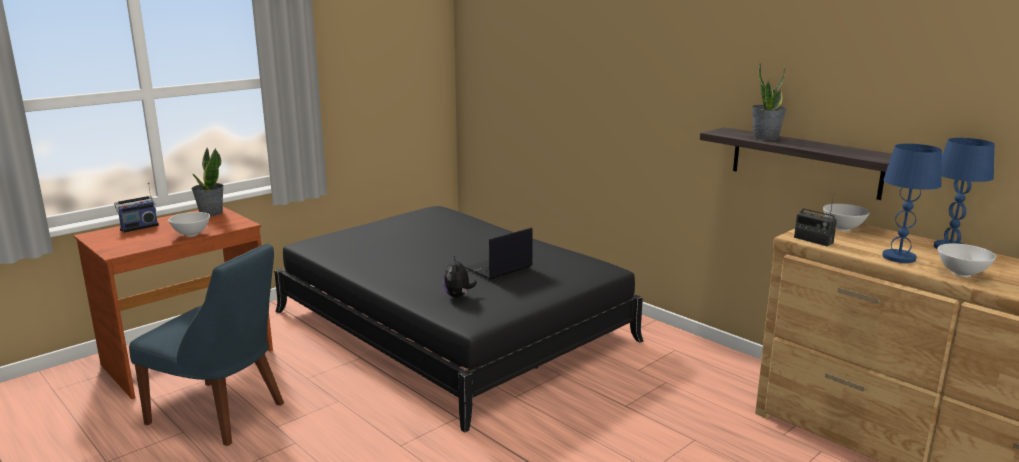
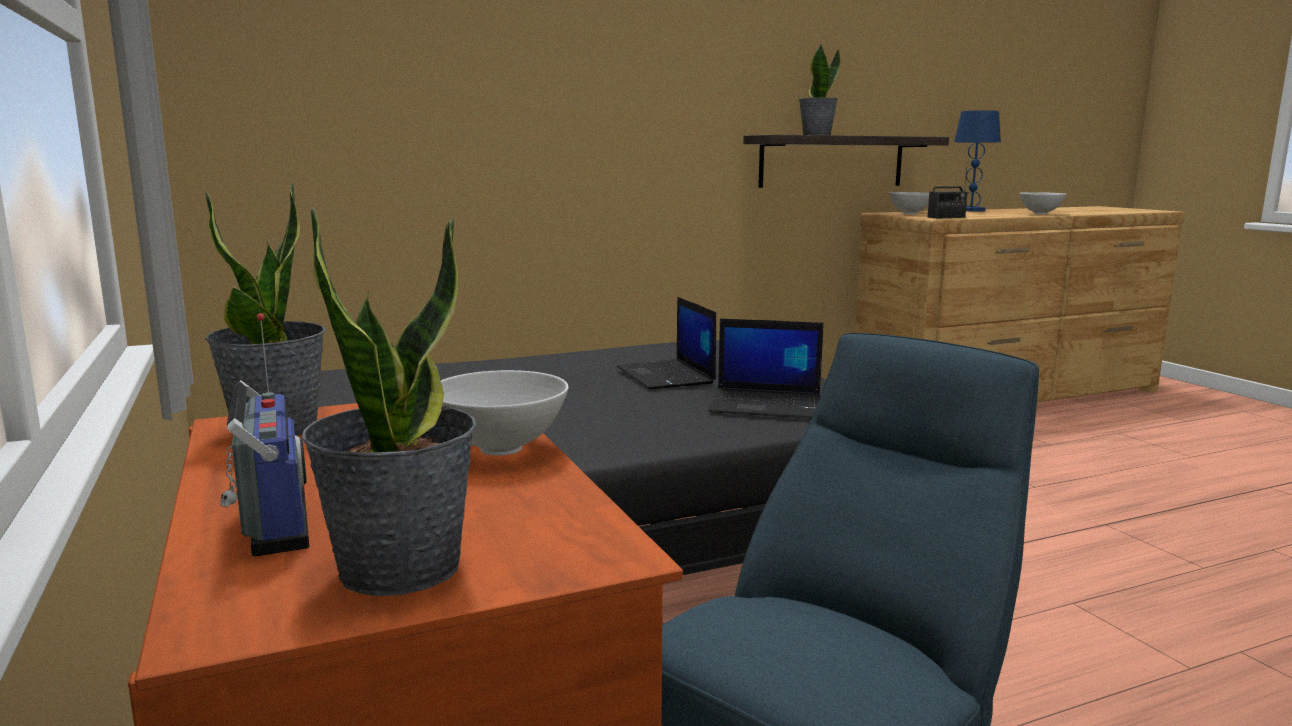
camera: 70 degrees left, 5 degrees down
plush toy [443,256,477,298] -> laptop [708,319,824,419]
blue table lamp [882,144,942,263] -> none
none -> potted plant [301,207,477,596]

